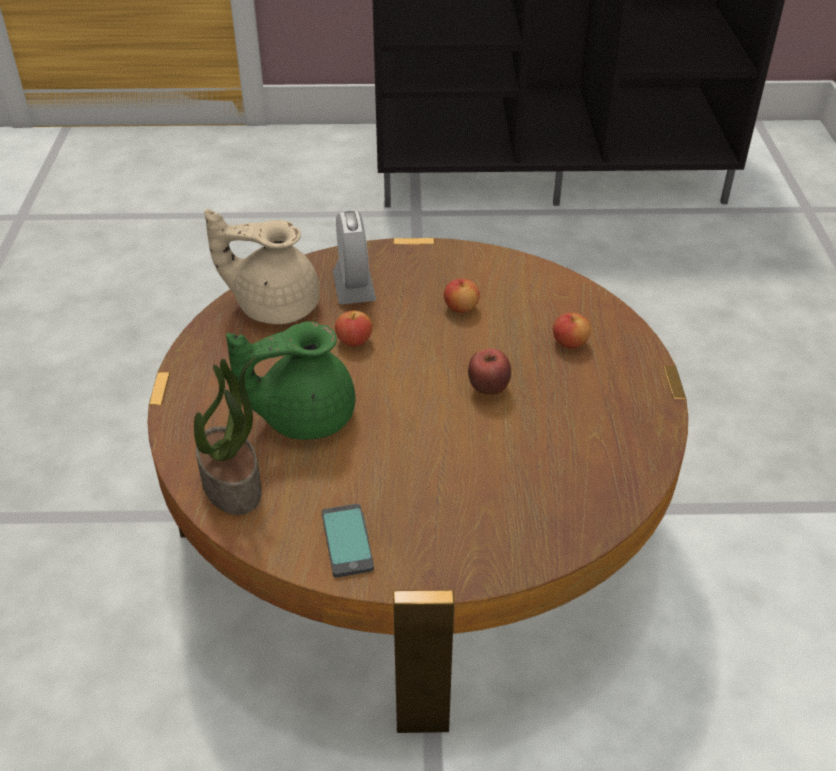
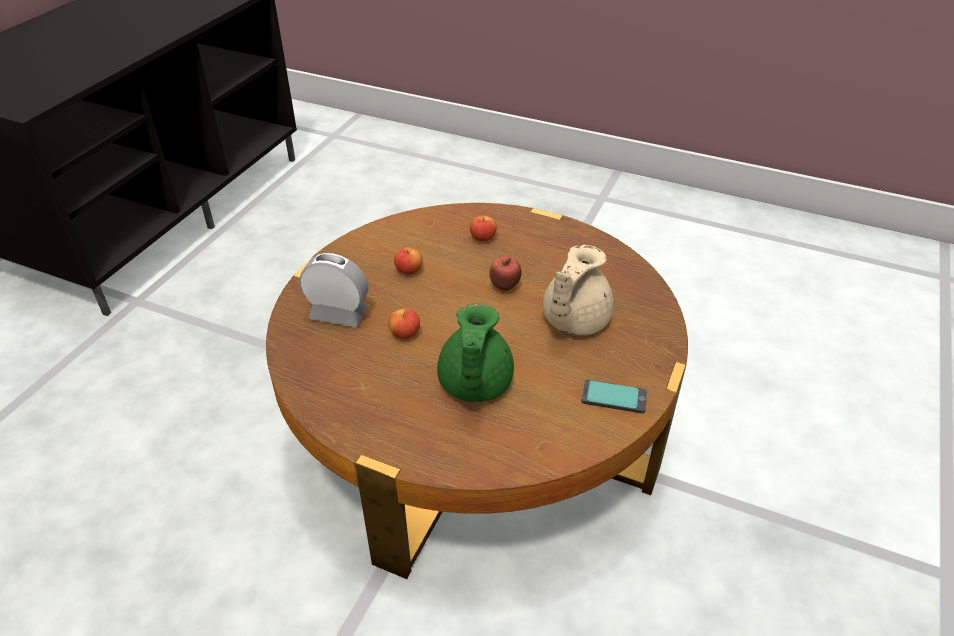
camera: 65 degrees left, 0 degrees up
potted plant [194,356,262,515] -> none
beige teapot [204,209,319,324] -> beige teapot moved to [543,245,613,335]

